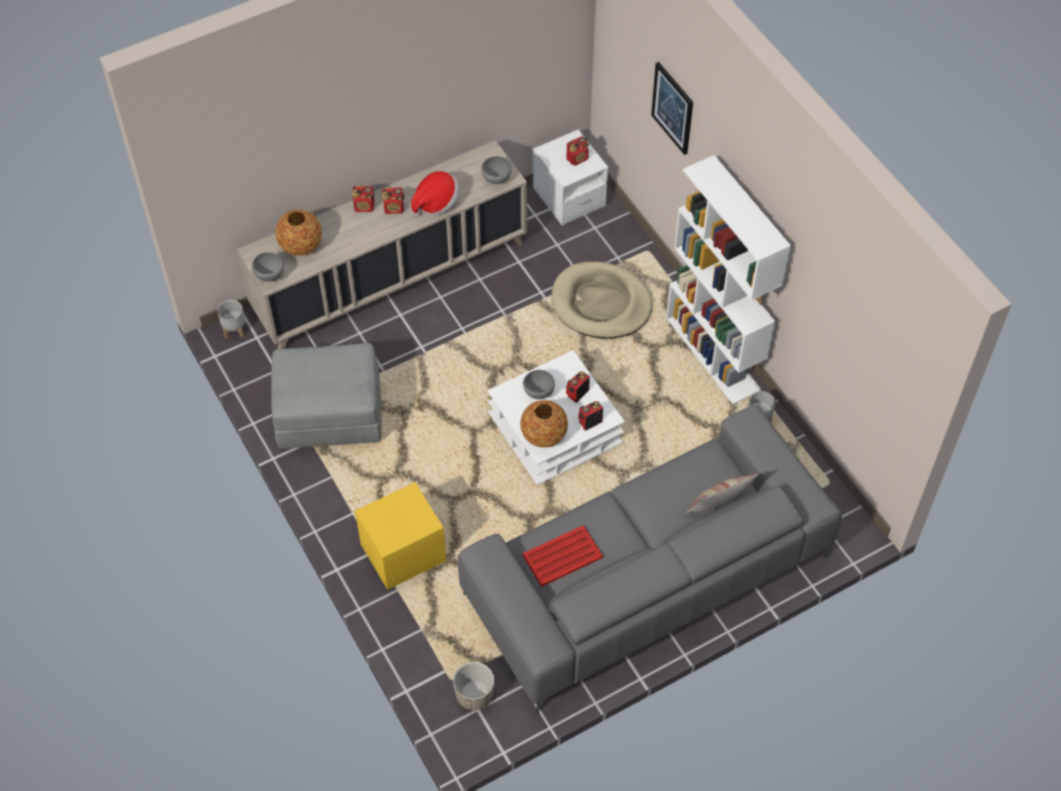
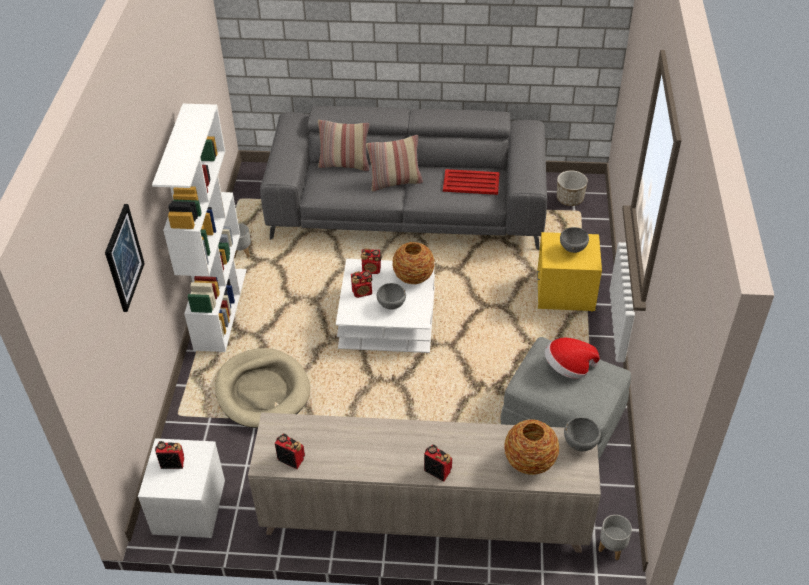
camera: 145 degrees left, 10 degrees down
radio [382,187,404,214] -> radio moved to [275,433,305,469]
hat [411,171,459,216] -> hat moved to [545,338,600,379]
grey bowl [481,156,511,184] -> grey bowl moved to [560,227,589,253]
none -> pillow [366,135,423,191]

